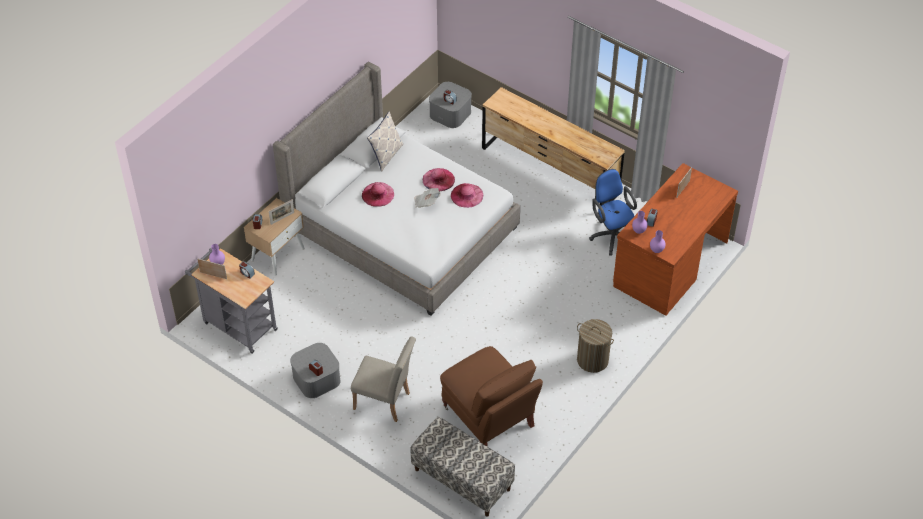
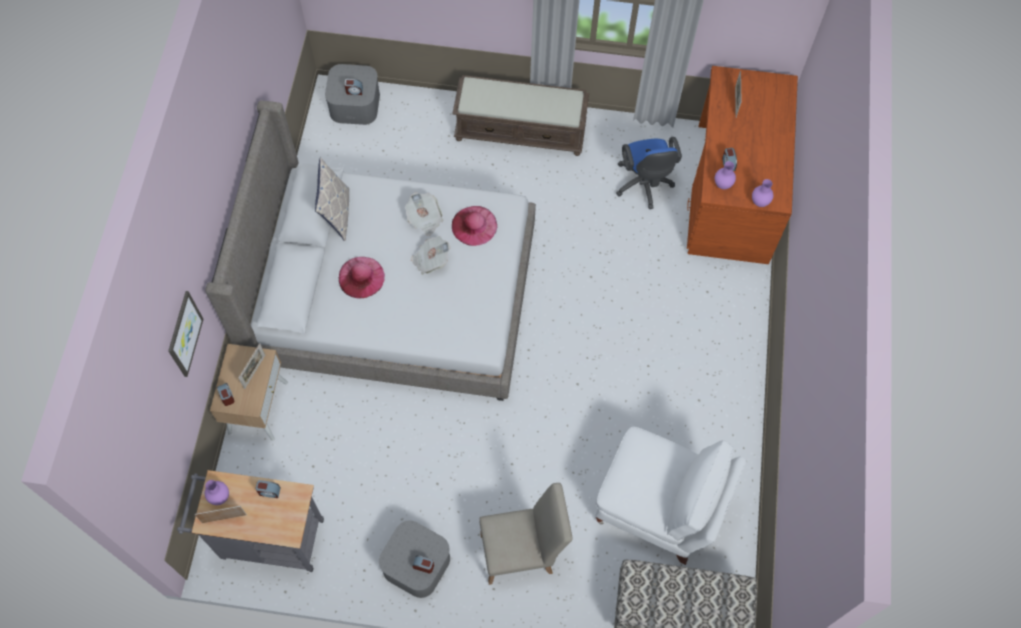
camera: 30 degrees left, 15 degrees up
pink hat [423,168,455,191] -> newspaper [405,192,444,236]
brown armchair [440,346,543,447] -> white armchair [595,427,746,565]
brown dresser [482,87,625,205] -> brown bench [452,75,589,156]
laundry basket [577,319,614,373] -> none
blue office chair [589,169,637,256] -> blue office chair turned 135 degrees counterclockwise [616,137,682,209]
none -> picture [168,291,203,377]

